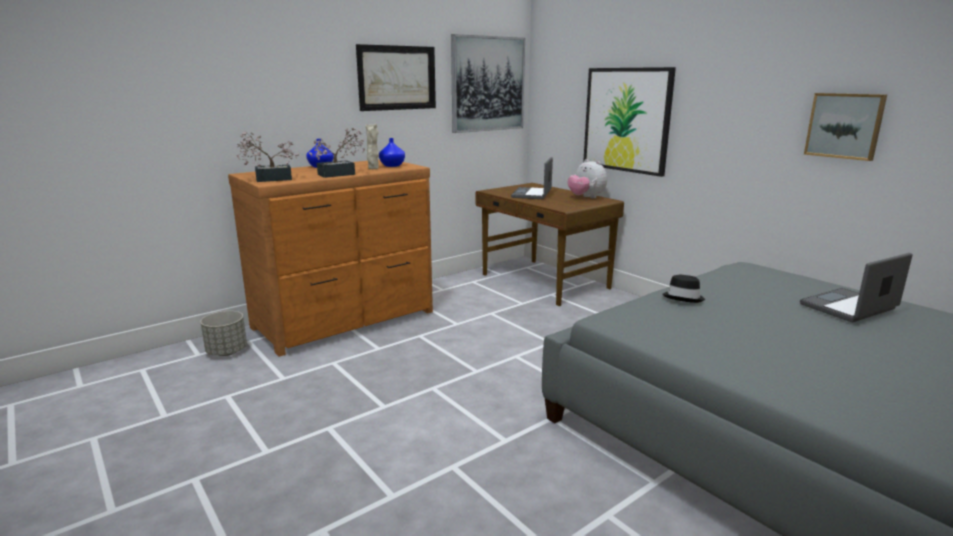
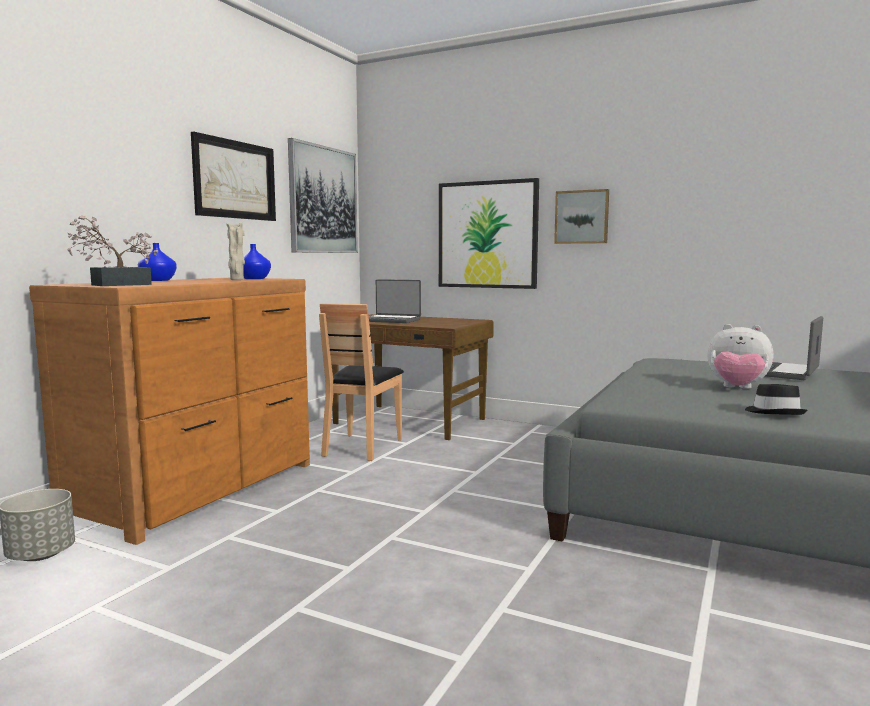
camera: 25 degrees left, 10 degrees down
potted plant [309,127,365,178] -> none
laptop [511,157,553,199] -> laptop turned 60 degrees counterclockwise [369,279,421,323]
plush toy [568,159,607,198] -> plush toy moved to [707,324,773,389]
black hat [662,275,705,303] -> black hat moved to [745,384,807,415]
picture [804,93,887,161] -> picture moved to [554,189,609,244]
none -> brown chair [319,303,404,461]

